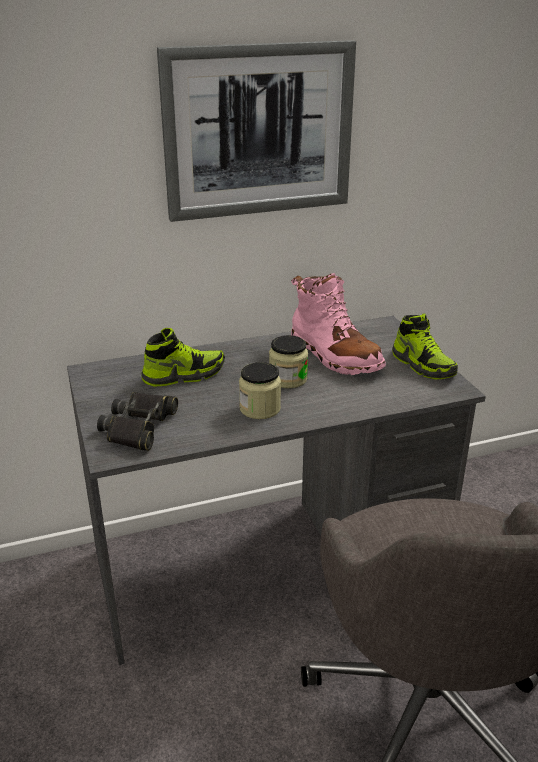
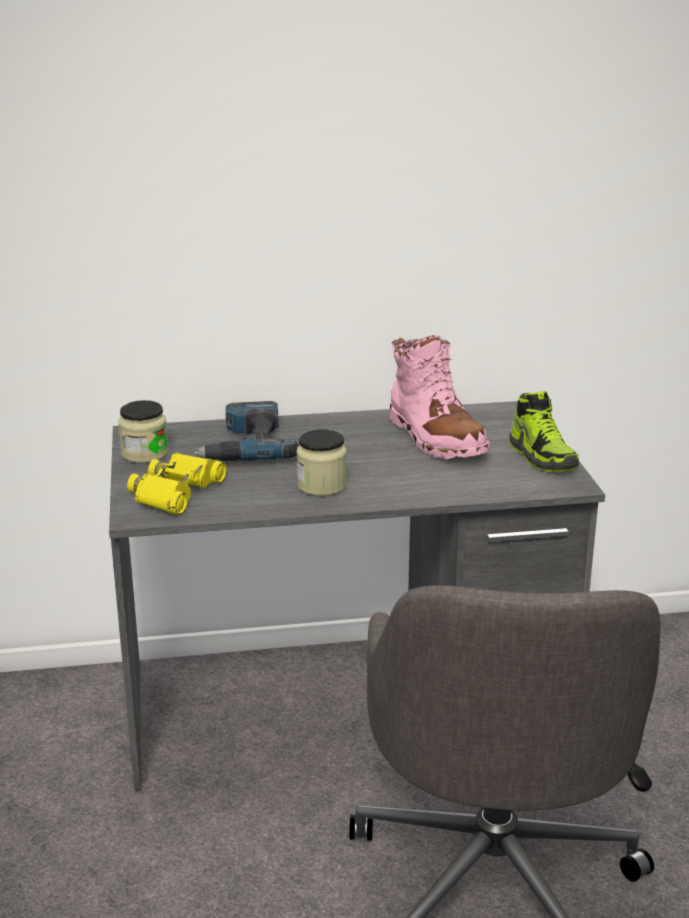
camera: 10 degrees right, 5 degrees down
black binoculars [97,392,178,451] -> yellow binoculars [127,453,227,515]
shoe [141,328,225,387] -> power drill [194,401,299,461]
picture [157,40,356,222] -> none
jar [269,335,308,388] -> jar moved to [118,400,168,463]

